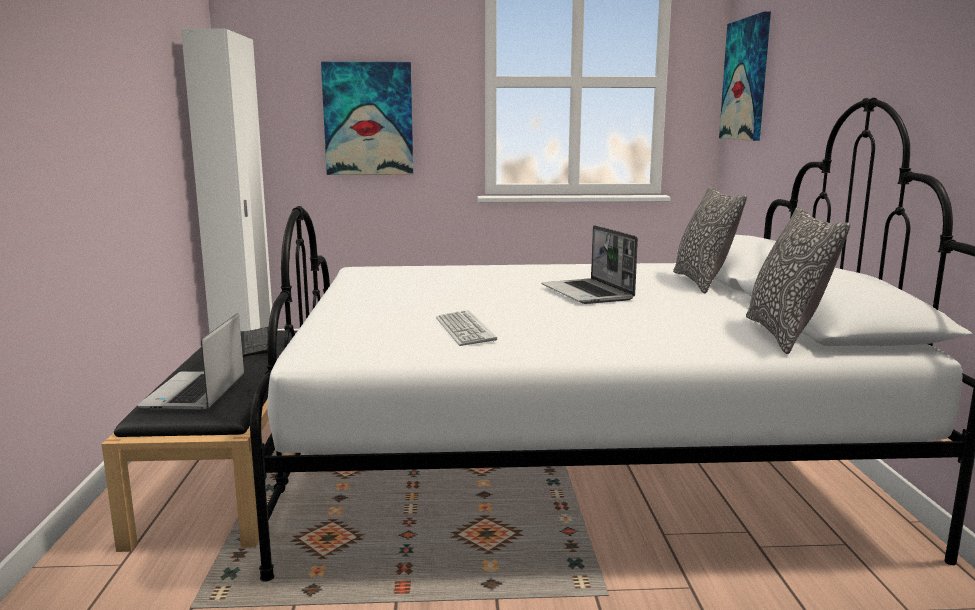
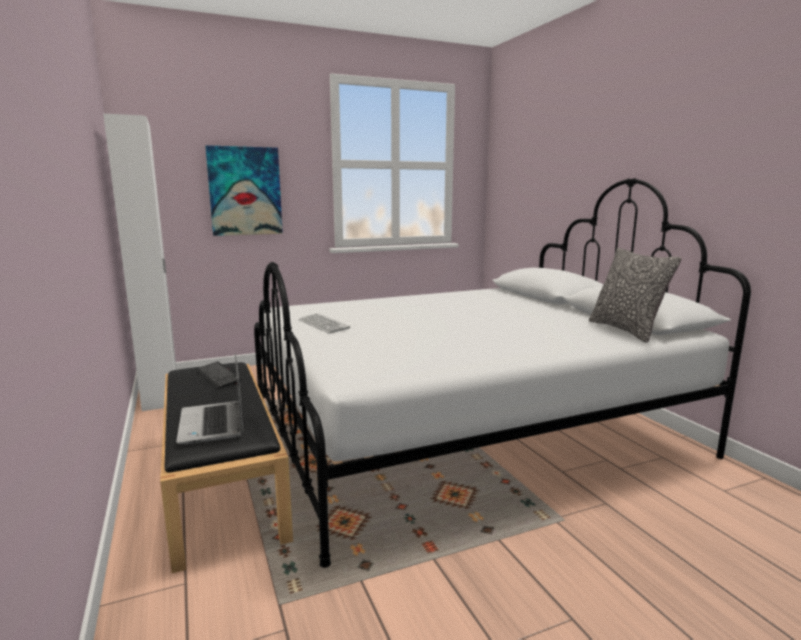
camera: 20 degrees left, 0 degrees up
keyboard [436,310,497,346] -> keyboard moved to [299,313,350,334]
laptop [541,225,638,304] -> none
pillow [673,186,747,293] -> none
picture [719,12,771,141] -> none

